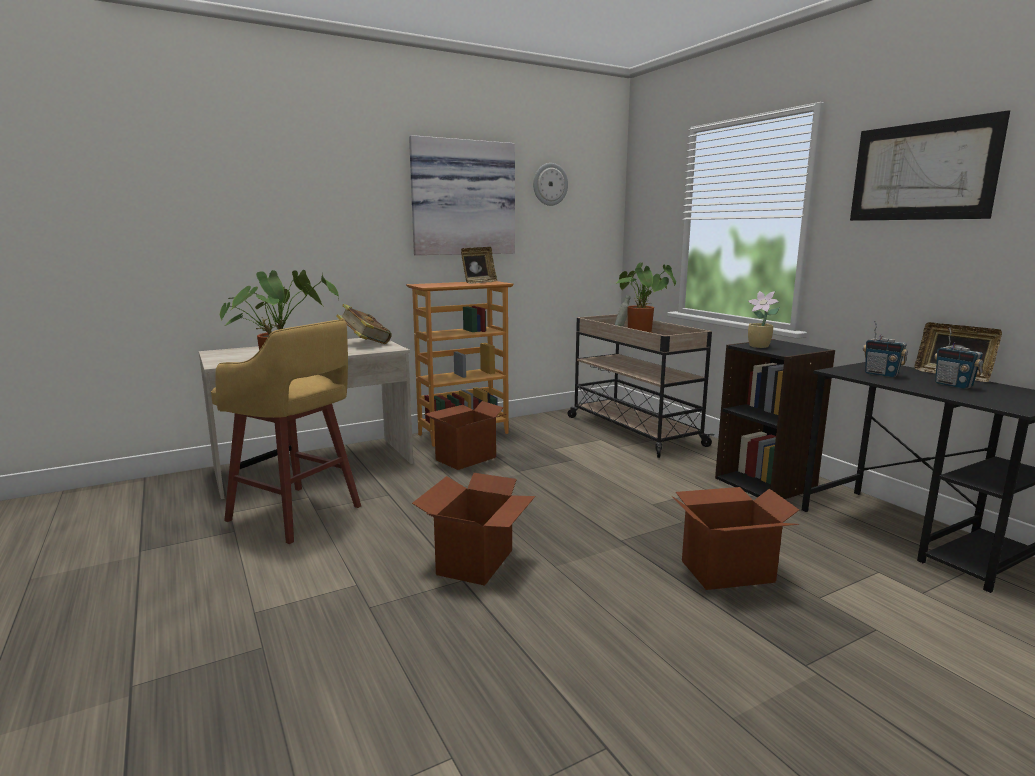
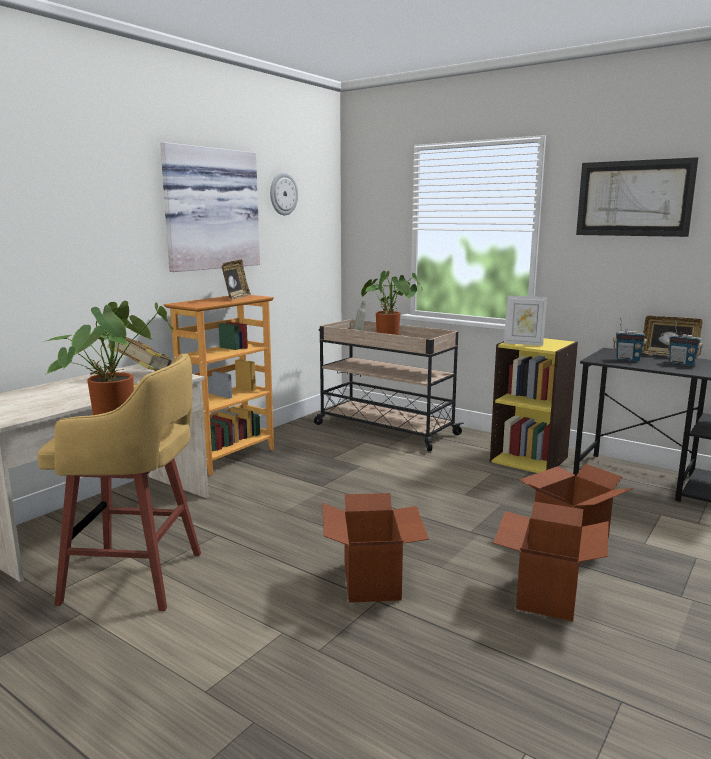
camera: 25 degrees left, 0 degrees up
cardboard box [425,401,506,470] -> cardboard box moved to [493,502,609,622]
black bookcase [715,339,835,499] -> yellow bookcase [490,338,578,473]
potted plant [748,291,780,348] -> picture frame [504,295,547,346]

